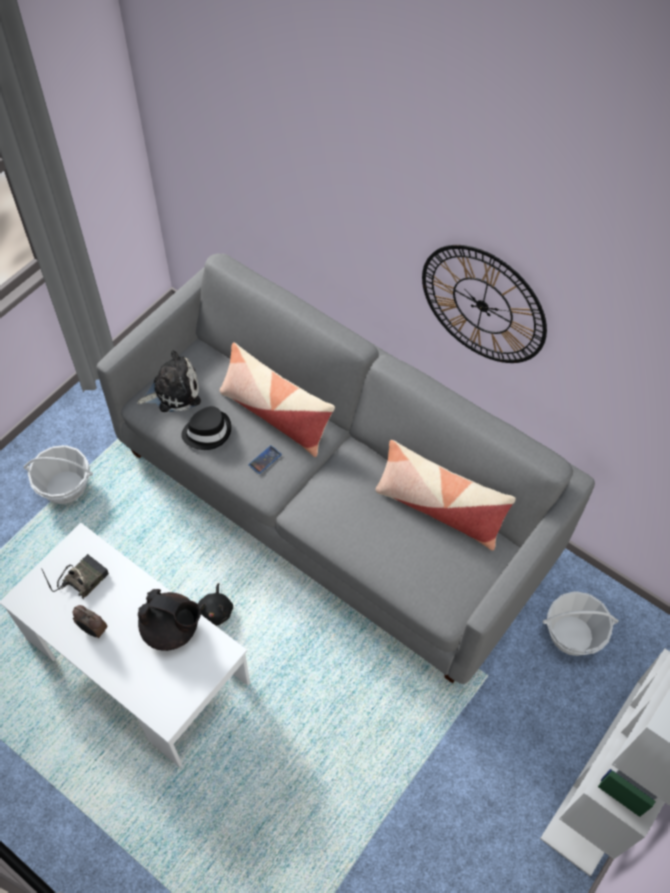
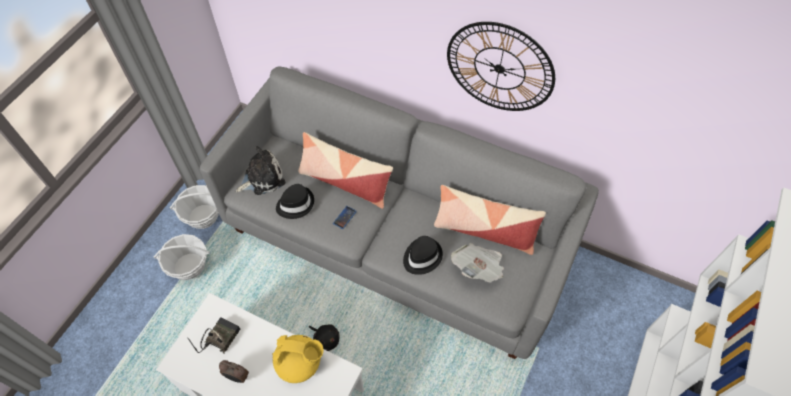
camera: 10 degrees left, 0 degrees up
black teapot [138,589,201,651] -> yellow teapot [273,335,324,383]
black plush toy [198,583,233,626] -> black plush toy turned 45 degrees counterclockwise [309,324,339,351]
basket [543,591,619,656] -> basket moved to [170,185,219,229]
none -> black hat [403,236,443,275]
none -> newspaper [451,243,504,282]

